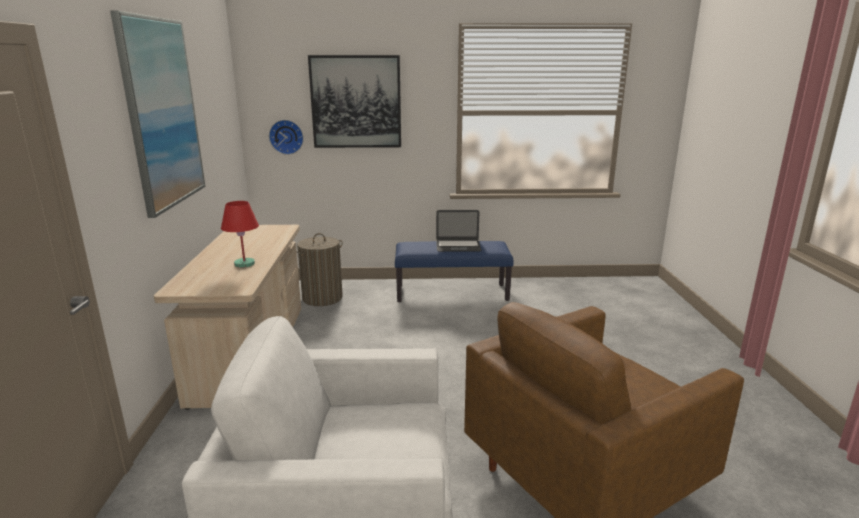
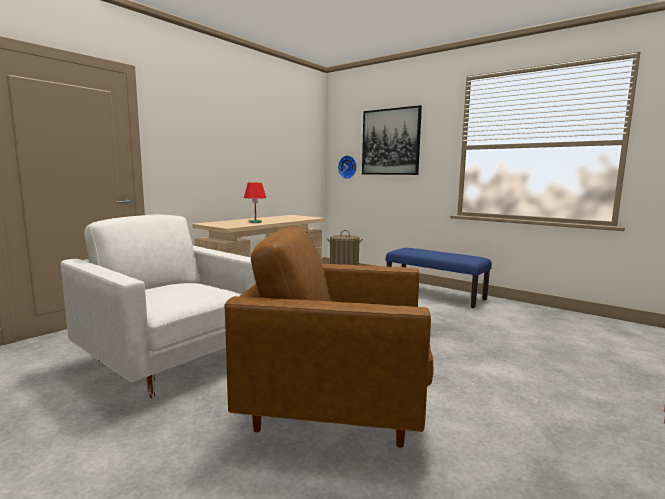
camera: 40 degrees right, 10 degrees down
picture [110,11,205,218] -> none
laptop [436,210,481,252] -> none

